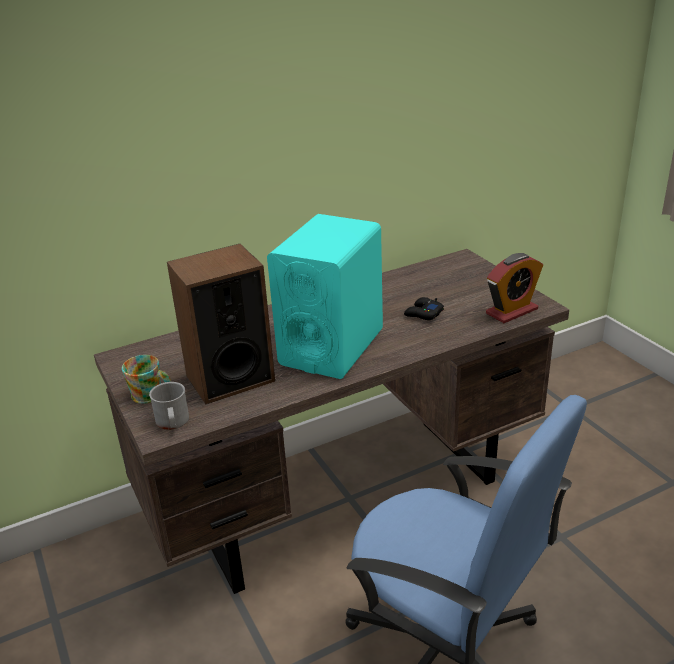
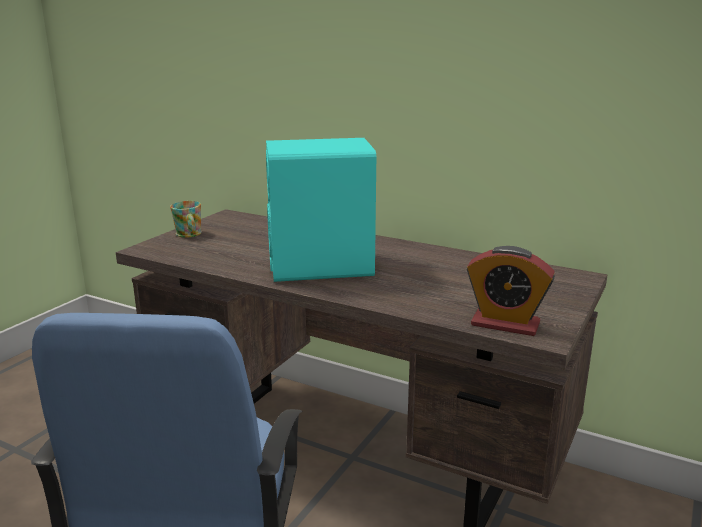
camera: 55 degrees right, 10 degrees down
grey mug [149,382,189,430] -> none
speaker [167,244,275,404] -> none
black game controller [404,297,444,320] -> none

